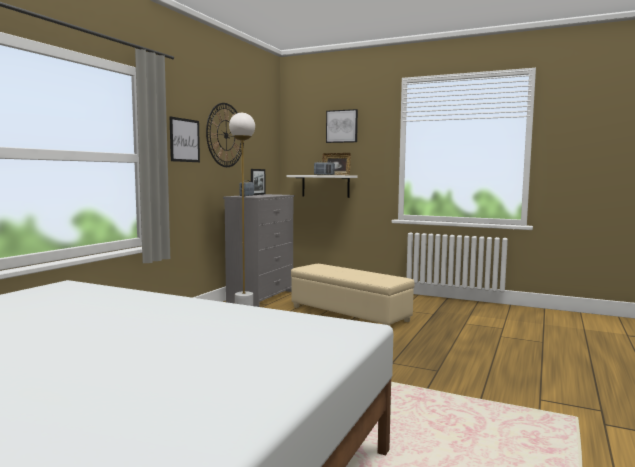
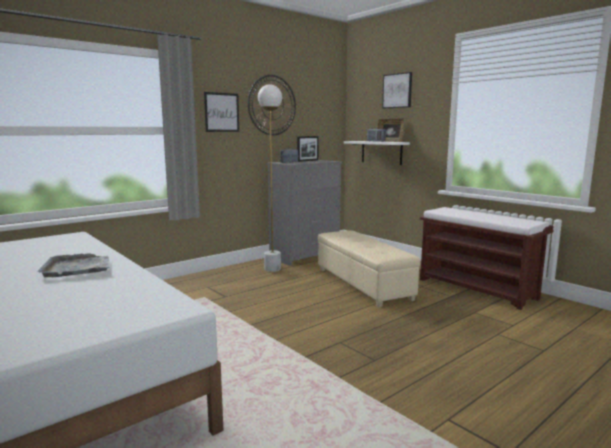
camera: 25 degrees right, 5 degrees up
none -> grey tray [37,253,110,277]
none -> brown bench [420,207,554,310]

